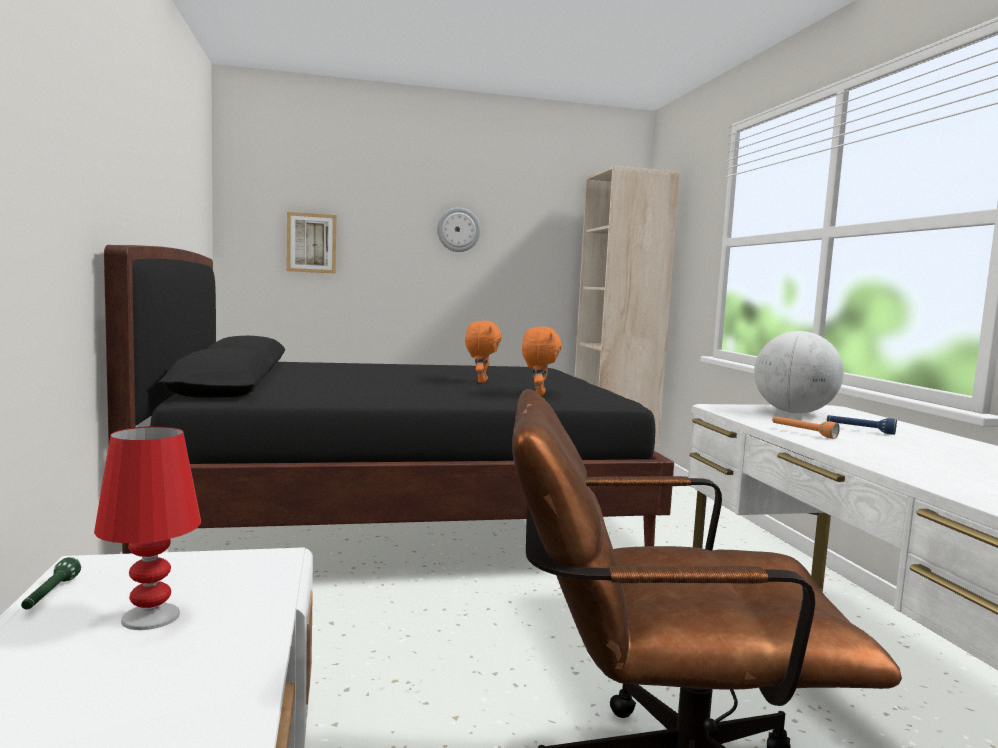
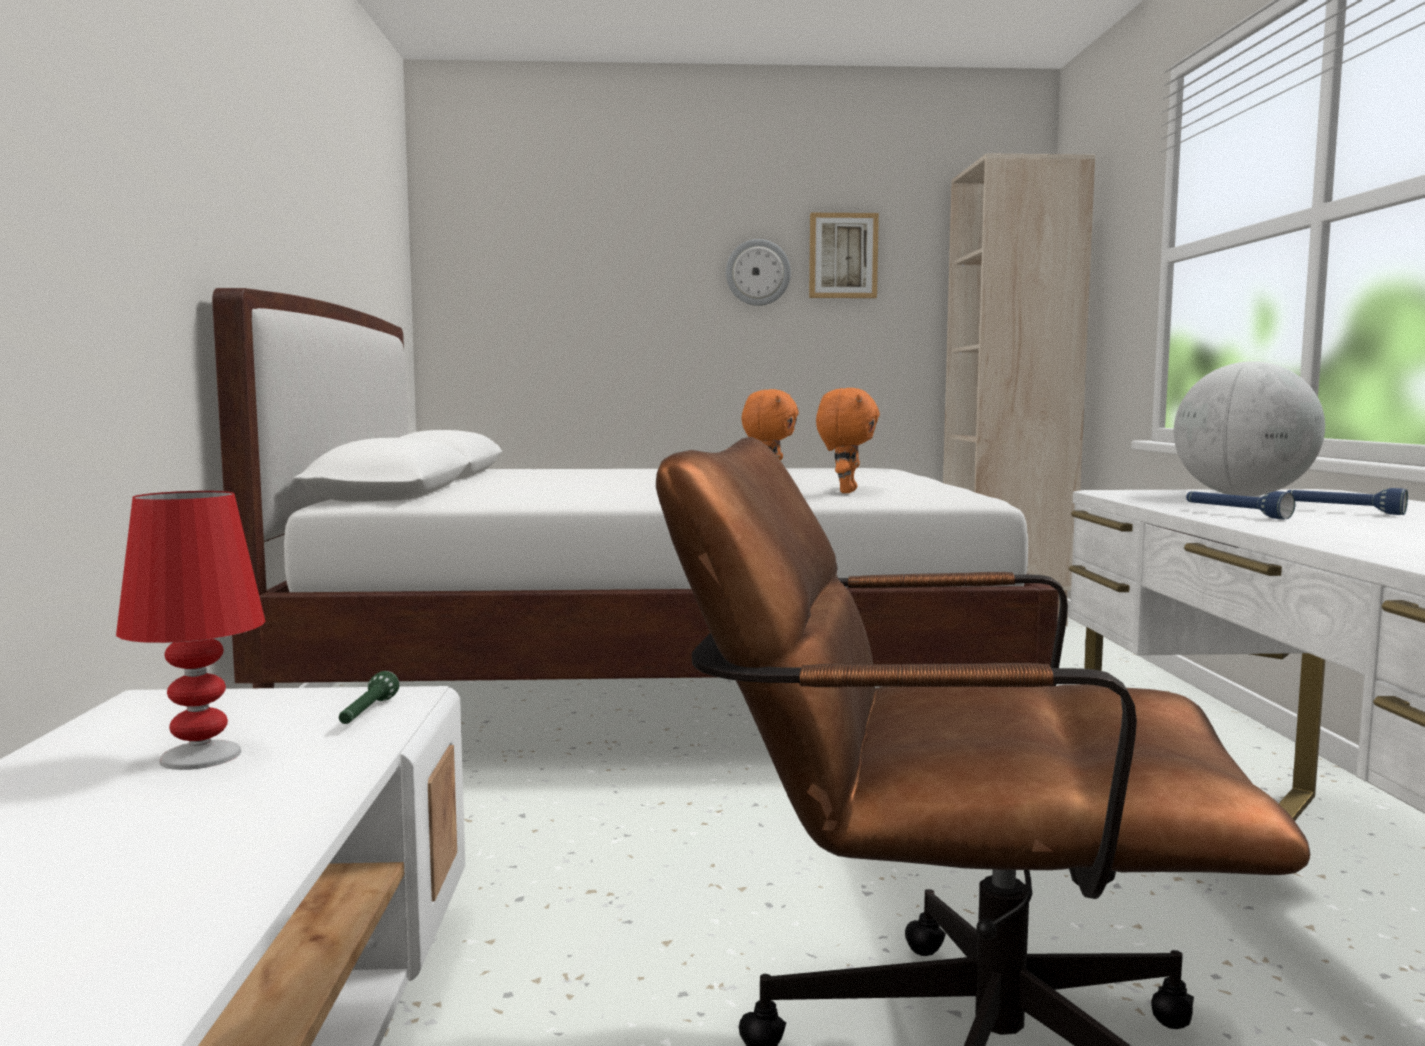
camera: 10 degrees right, 0 degrees up
green flashlight [21,557,81,609] -> green flashlight moved to [339,671,399,724]
black bed [104,245,674,554] -> white bed [212,288,1059,688]
picture [287,212,336,274] -> picture moved to [809,213,879,298]
orange flashlight [772,416,840,439] -> blue flashlight [1186,491,1295,519]

